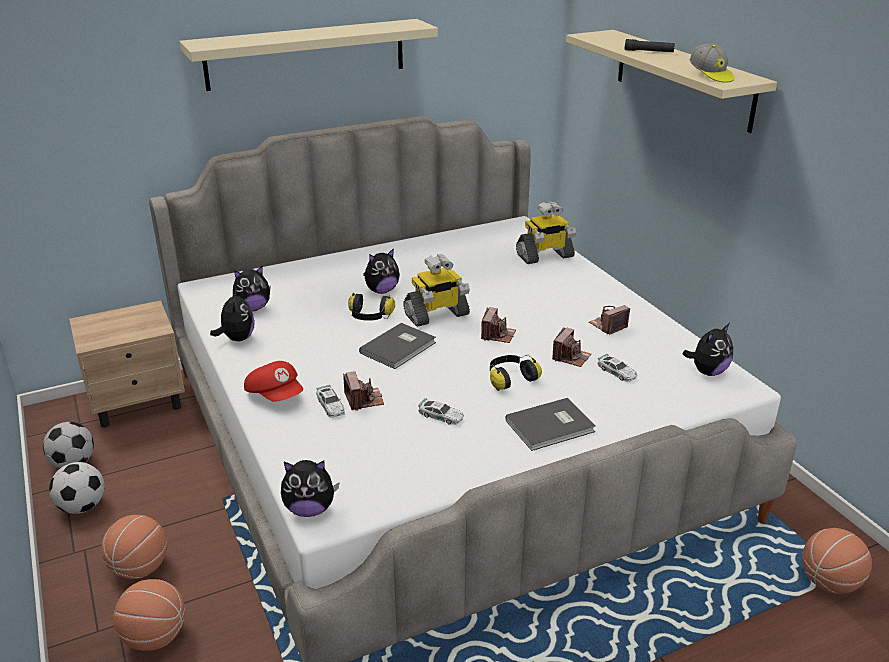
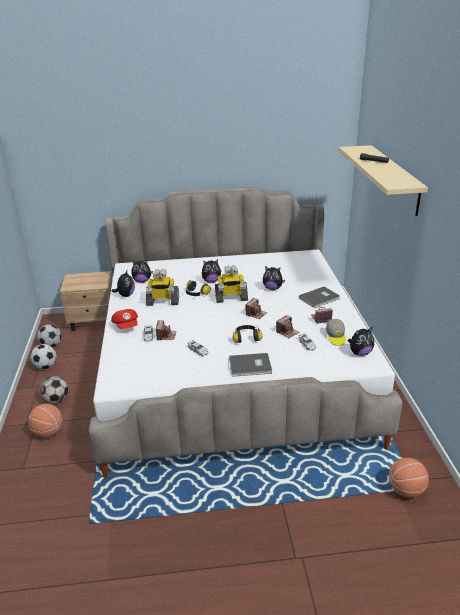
camera: 20 degrees right, 0 degrees up
basketball [101,515,168,579] -> football [40,376,68,404]
beige shelf [179,19,438,91] -> none
plush toy [281,460,340,517] -> plush toy moved to [263,266,285,290]
grey book [359,323,436,369] -> grey book moved to [299,286,340,308]
toy robot [516,201,576,264] -> toy robot moved to [146,269,179,306]
cap [689,44,735,83] -> cap moved to [326,319,346,346]

